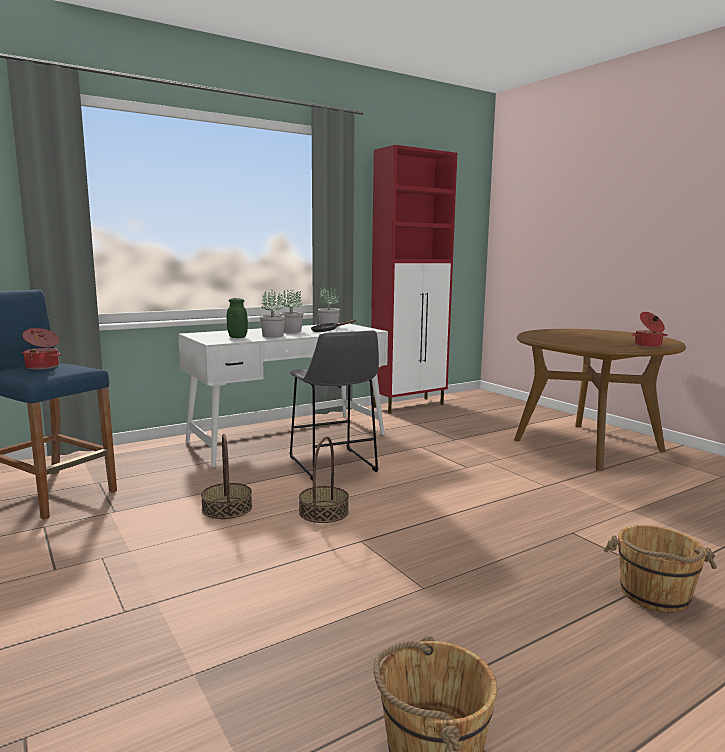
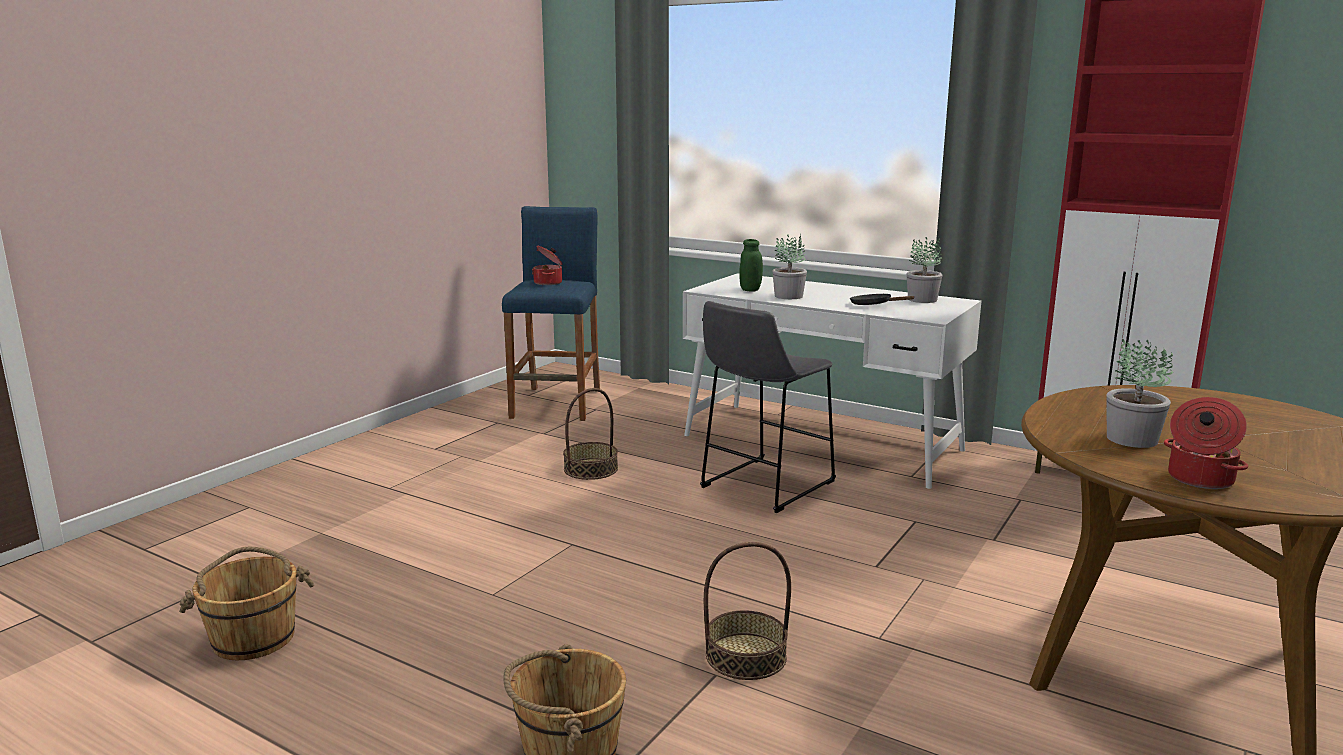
camera: 65 degrees right, 5 degrees up
potted plant [279,288,303,333] -> potted plant moved to [1106,339,1173,448]
basket [299,436,349,523] -> basket moved to [704,542,791,680]

